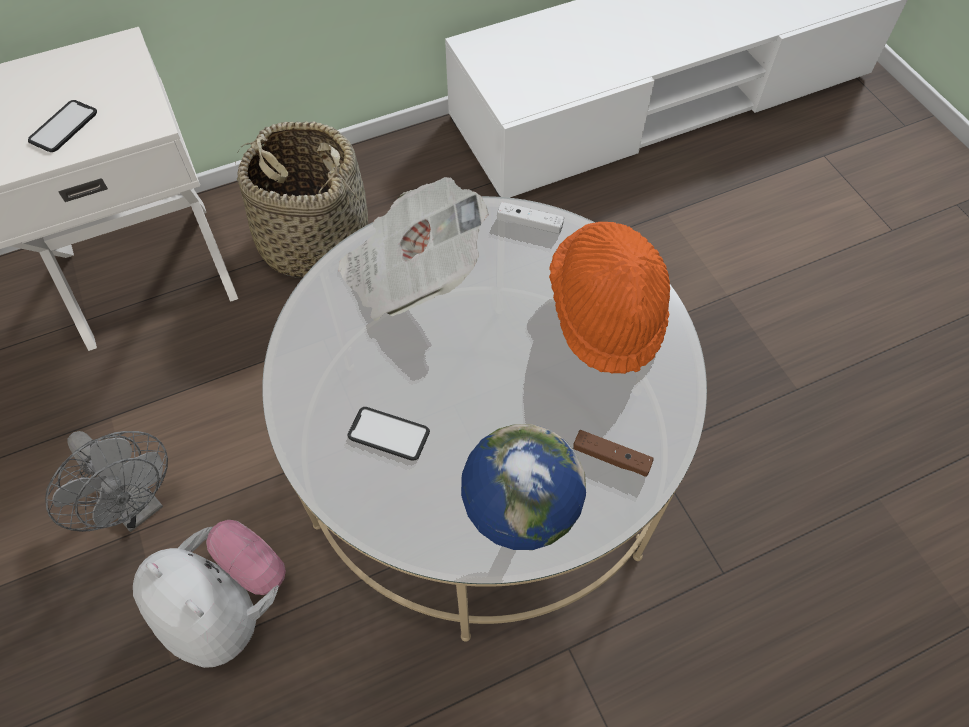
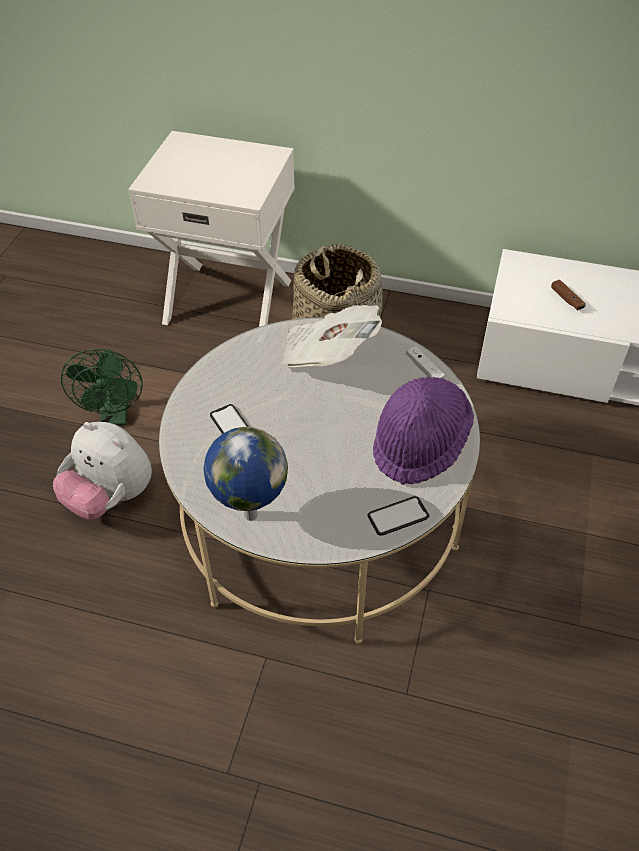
camera: 40 degrees right, 10 degrees down
phone [28,100,97,152] -> phone moved to [367,496,429,536]
grey fan [45,431,168,532] -> green fan [61,349,143,426]
plush toy [133,520,286,668] -> plush toy turned 135 degrees clockwise [53,422,152,520]
orange hat [549,222,670,374] -> purple hat [373,377,474,485]
brown game controller [573,430,654,477] -> brown game controller moved to [551,280,586,310]

